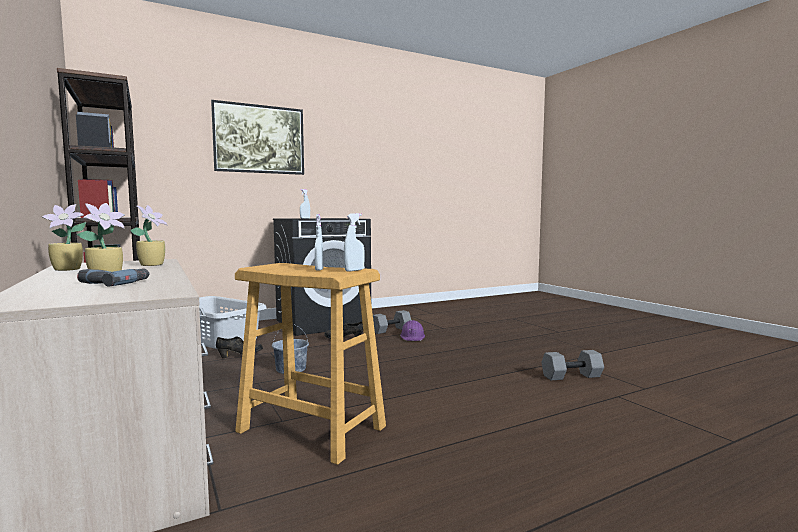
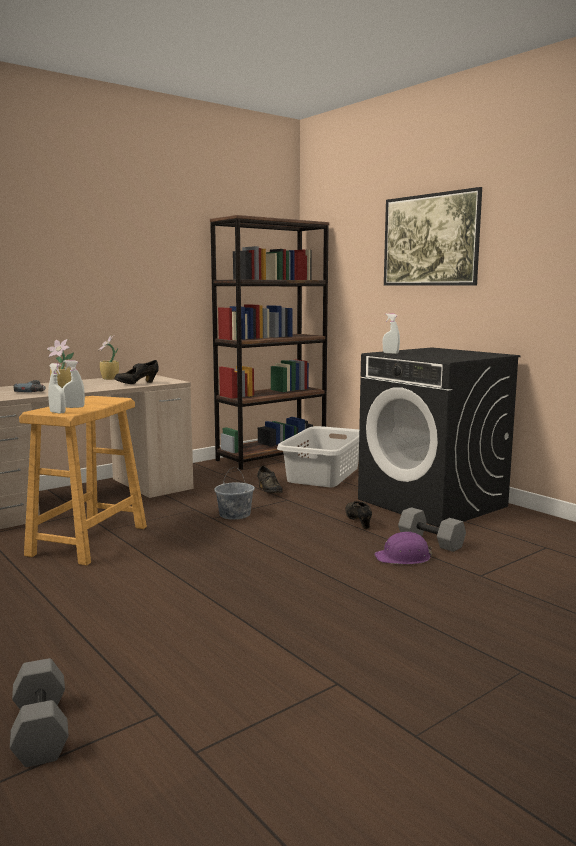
camera: 80 degrees right, 5 degrees up
potted plant [130,205,168,266] -> black shoe [114,360,159,384]
grey dumbbell [541,350,604,380] -> grey dumbbell moved to [10,658,69,767]

